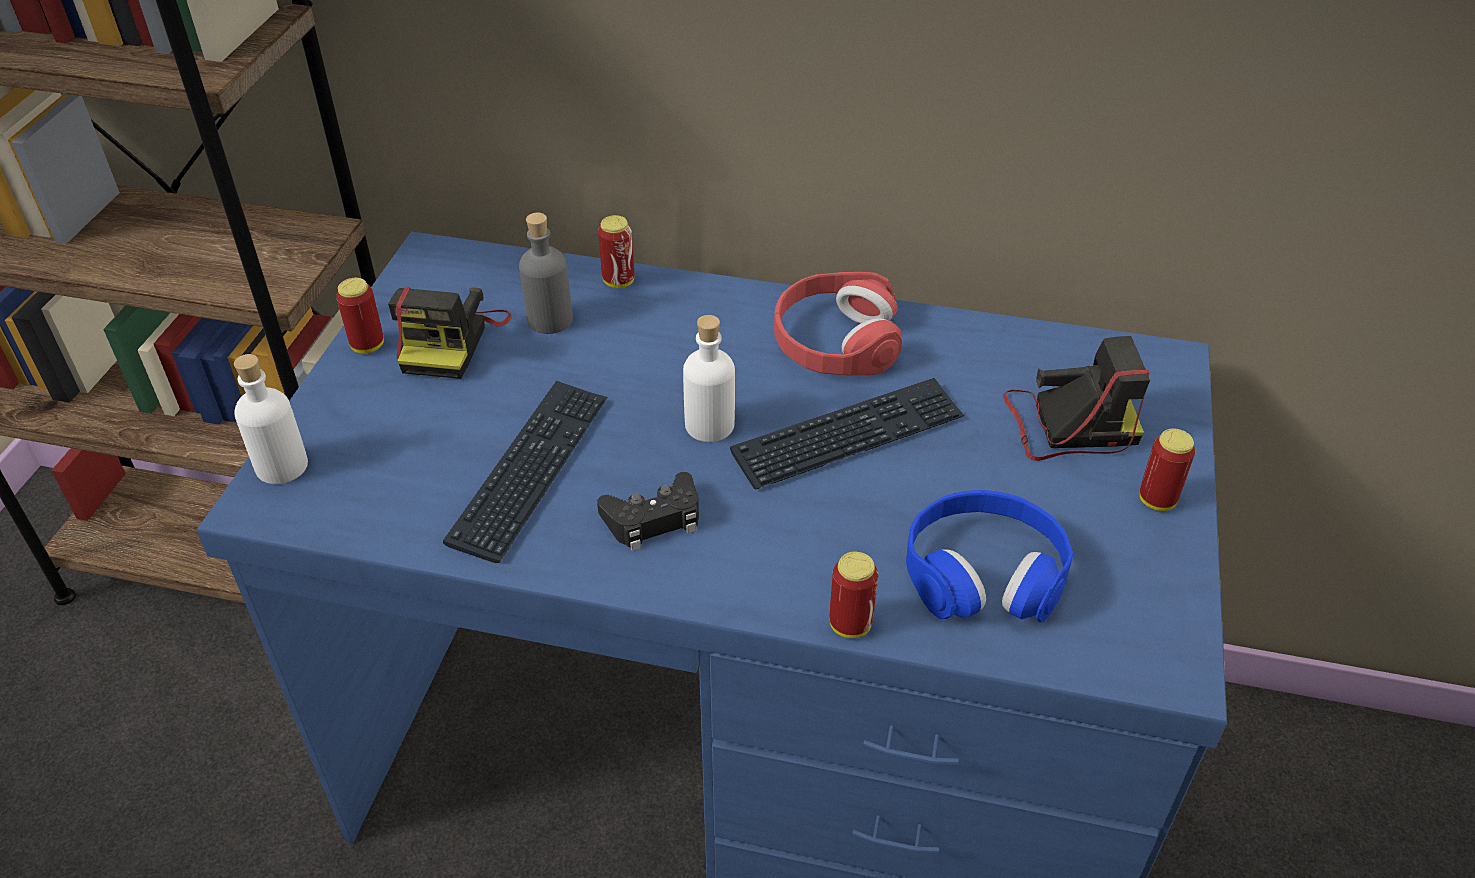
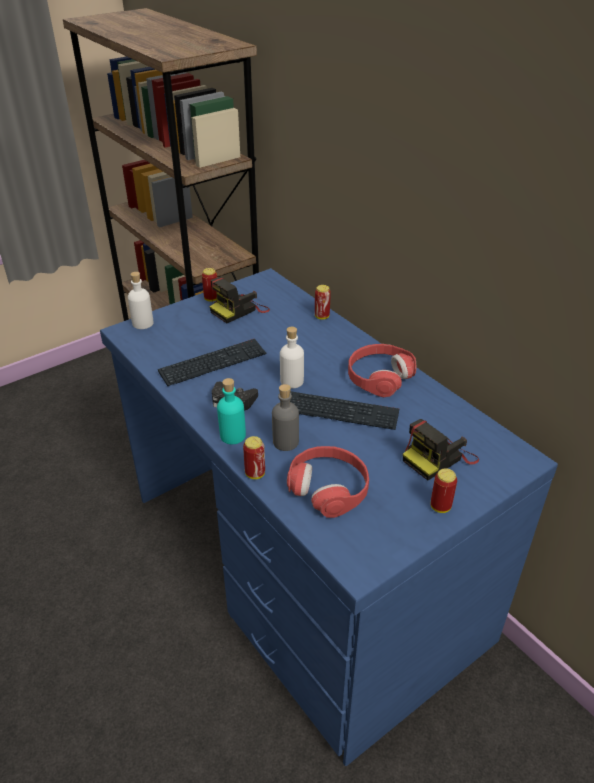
camera: 40 degrees right, 5 degrees down
grey bottle [519,212,573,334] -> grey bottle moved to [272,384,299,451]
blue headphones [906,490,1073,622] -> red headphones [287,446,369,518]
camera [1003,336,1150,461] -> camera turned 105 degrees clockwise [403,419,479,480]
none -> turquoise bottle [217,378,246,444]

